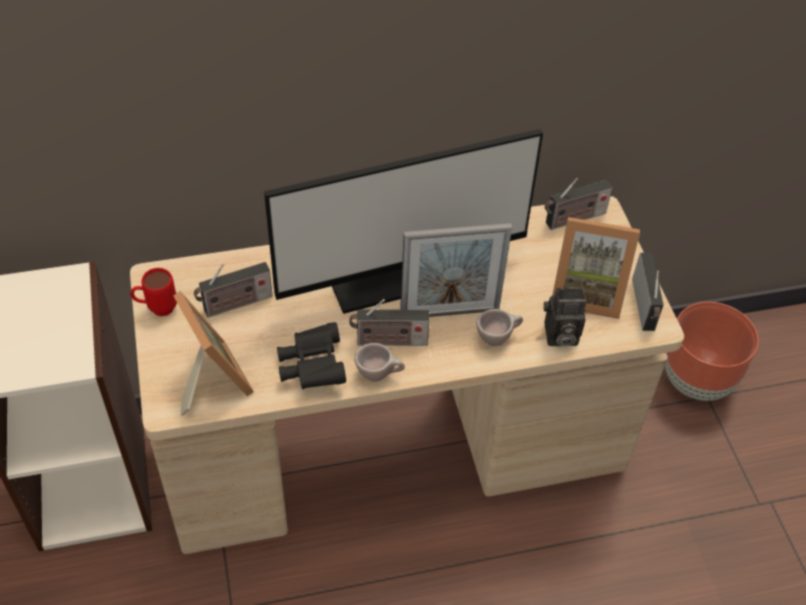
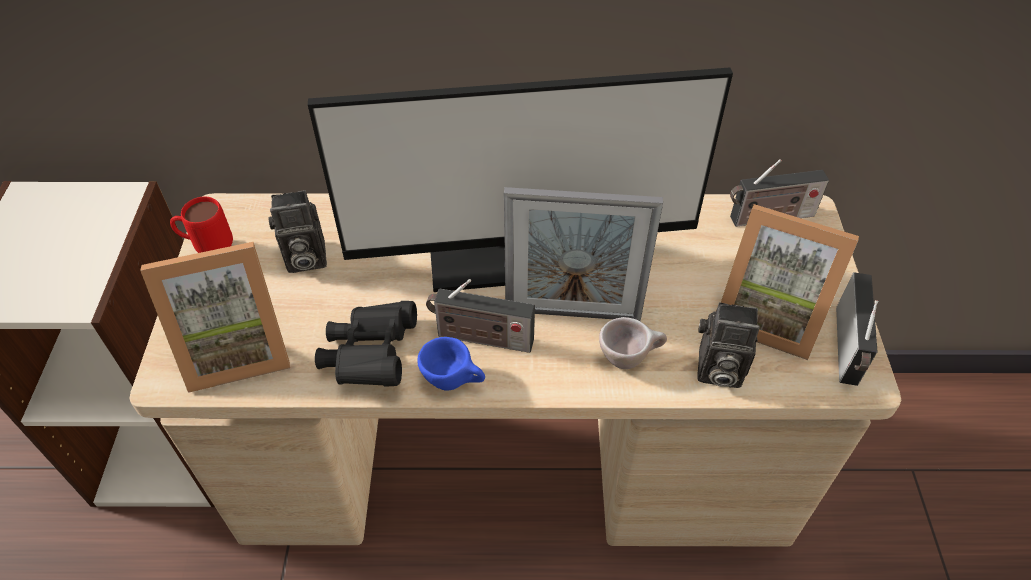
camera: 15 degrees right, 0 degrees up
picture frame [173,291,254,416] -> picture frame turned 90 degrees clockwise [140,242,290,393]
radio [194,262,273,318] -> camera [268,190,327,273]
beige cup [354,343,405,382] -> blue cup [417,337,485,391]
brown planter [665,302,759,401] -> none

